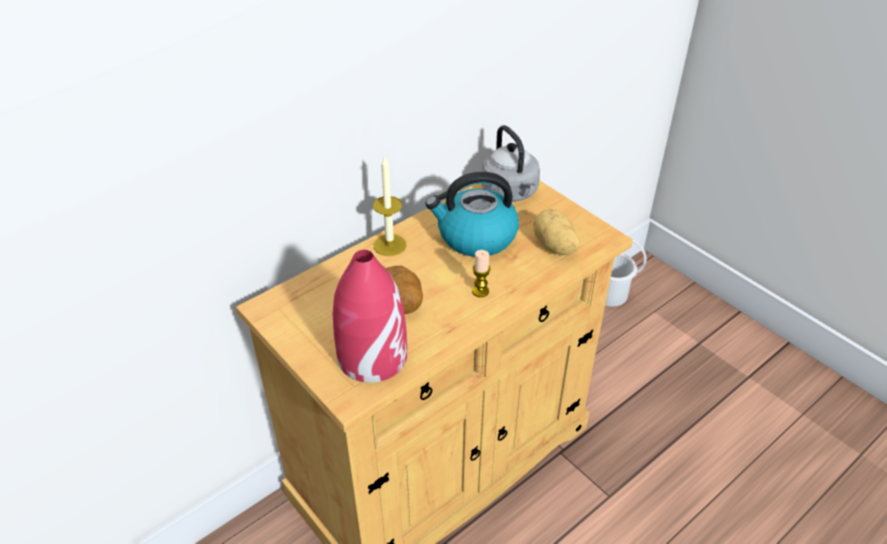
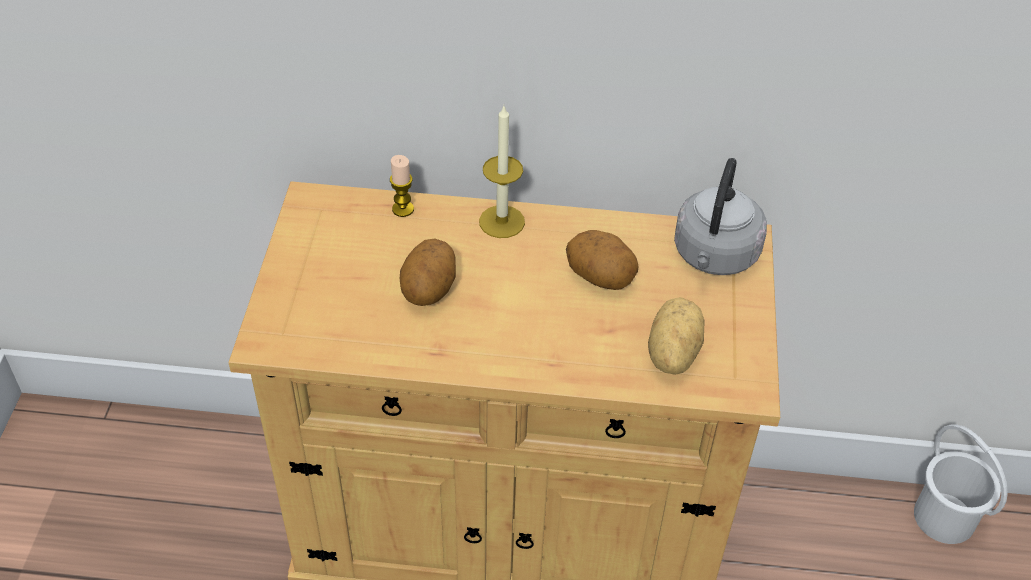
camera: 45 degrees right, 5 degrees up
red vase [333,250,407,383] -> none
kettle [425,172,519,257] -> potato [566,230,639,290]
candle [472,250,491,297] -> candle moved to [390,155,414,217]

